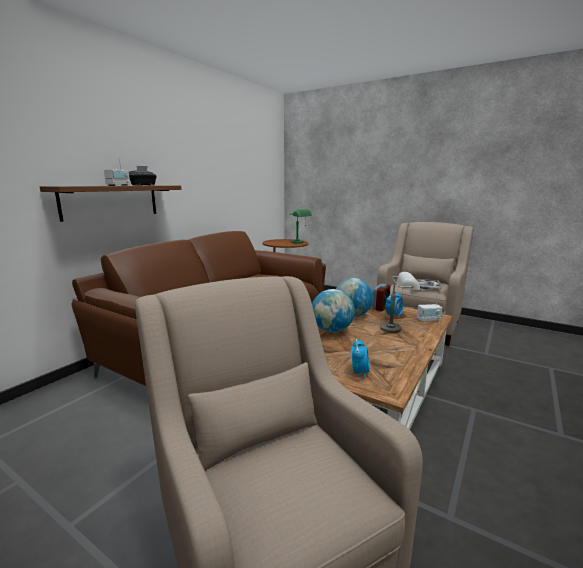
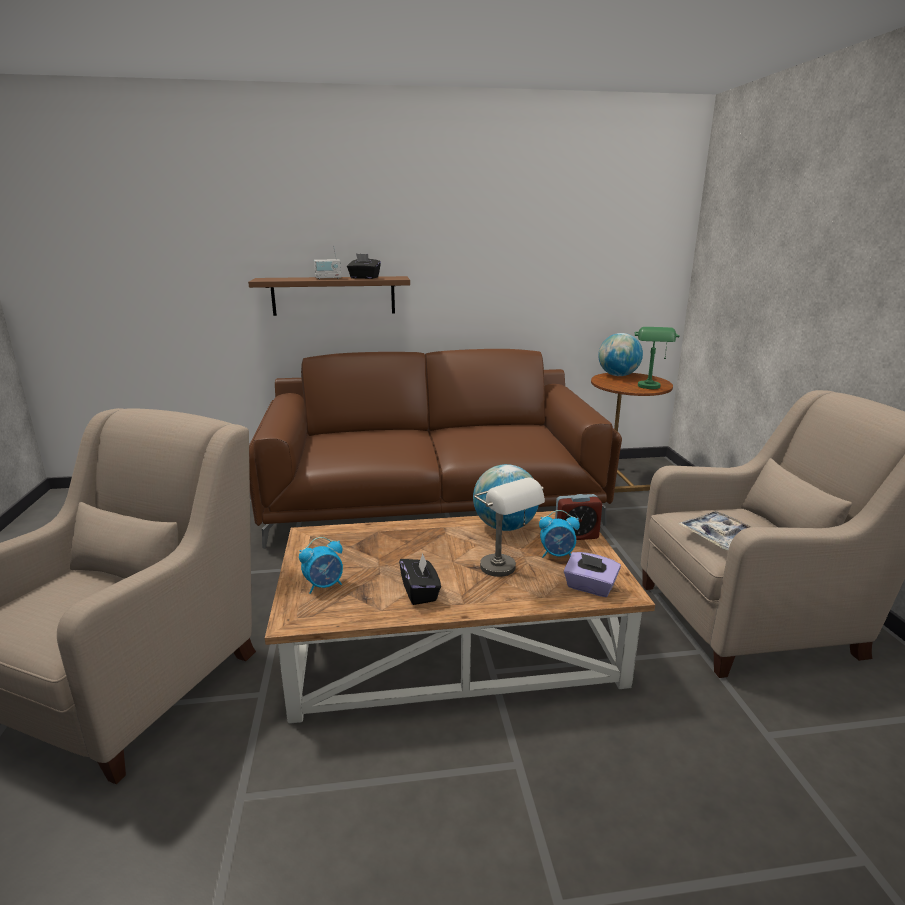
camera: 50 degrees right, 5 degrees up
globe [312,289,355,332] -> globe moved to [598,333,643,376]
radio [417,294,443,322] -> purple tissue box [564,552,621,597]
none -> black tissue box [399,553,441,605]

